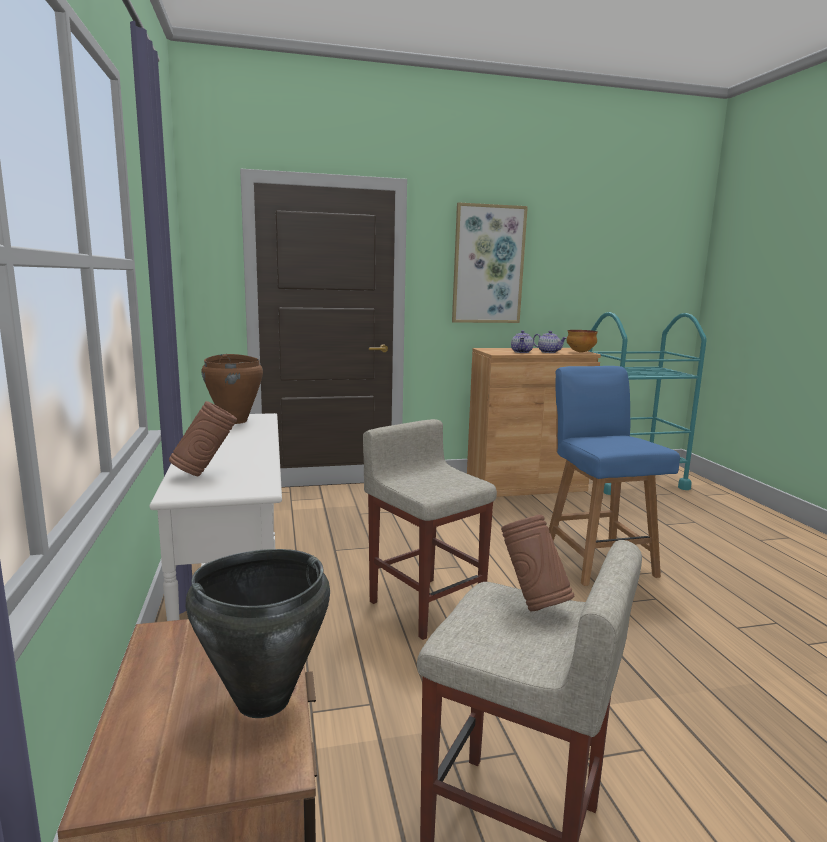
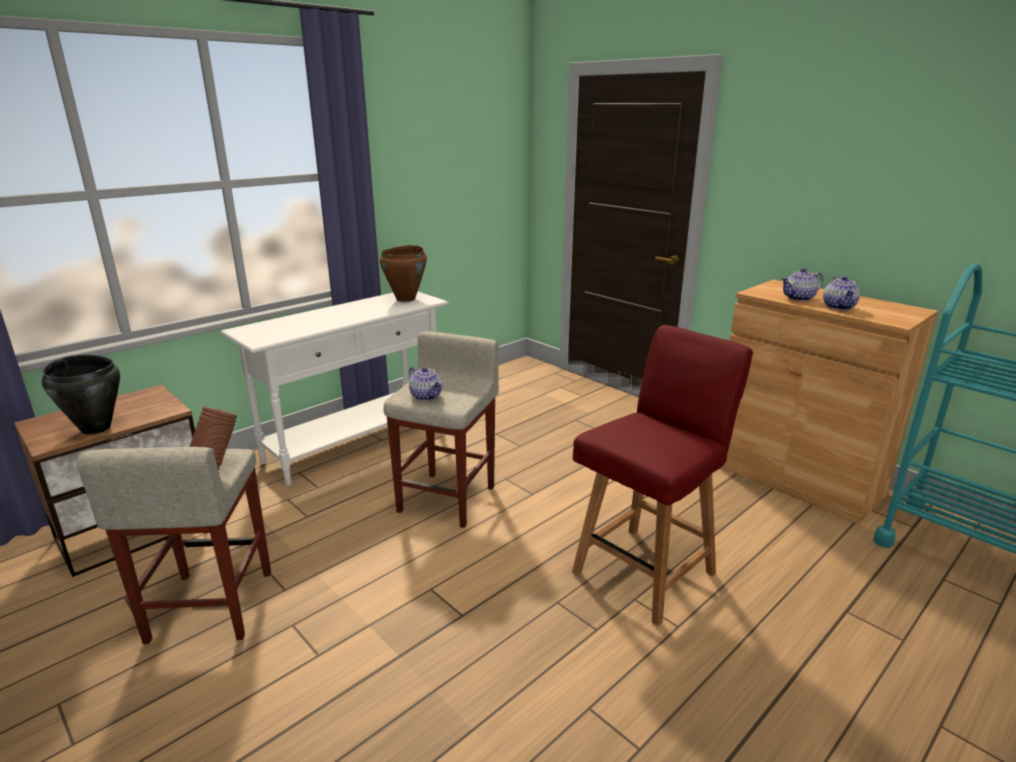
camera: 60 degrees right, 10 degrees up
brown vase [169,401,237,476] -> none
picture [452,202,528,323] -> none
blue chair [549,366,680,586] -> red chair [572,325,753,626]
bowl [567,330,598,353] -> none
none -> teapot [409,366,442,401]

